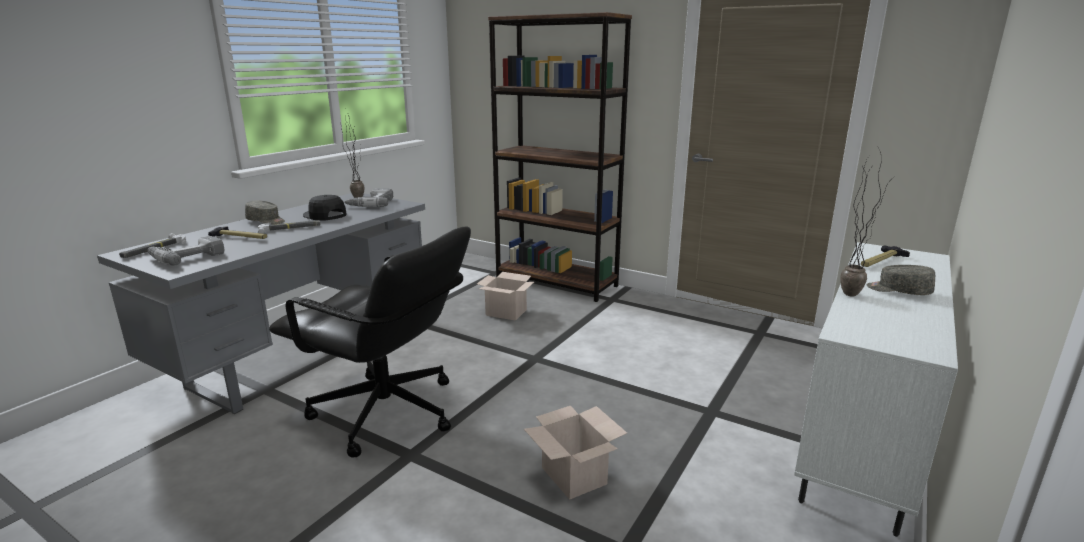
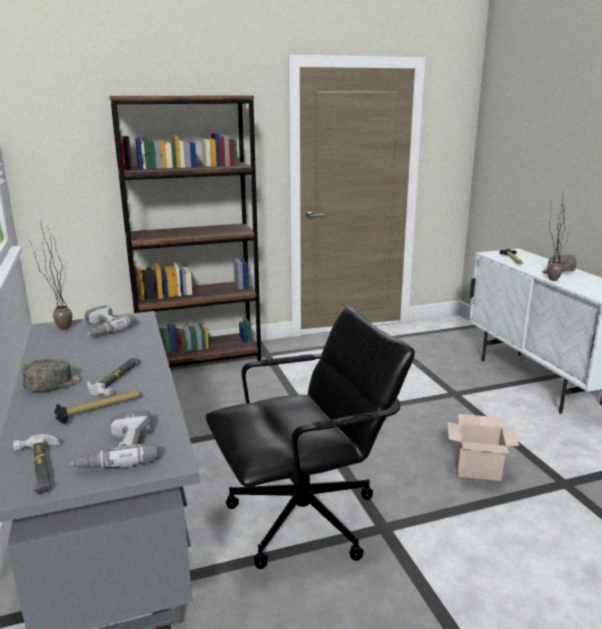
camera: 50 degrees left, 0 degrees up
black cap [303,195,347,221] -> none
cardboard box [477,272,534,321] -> none

